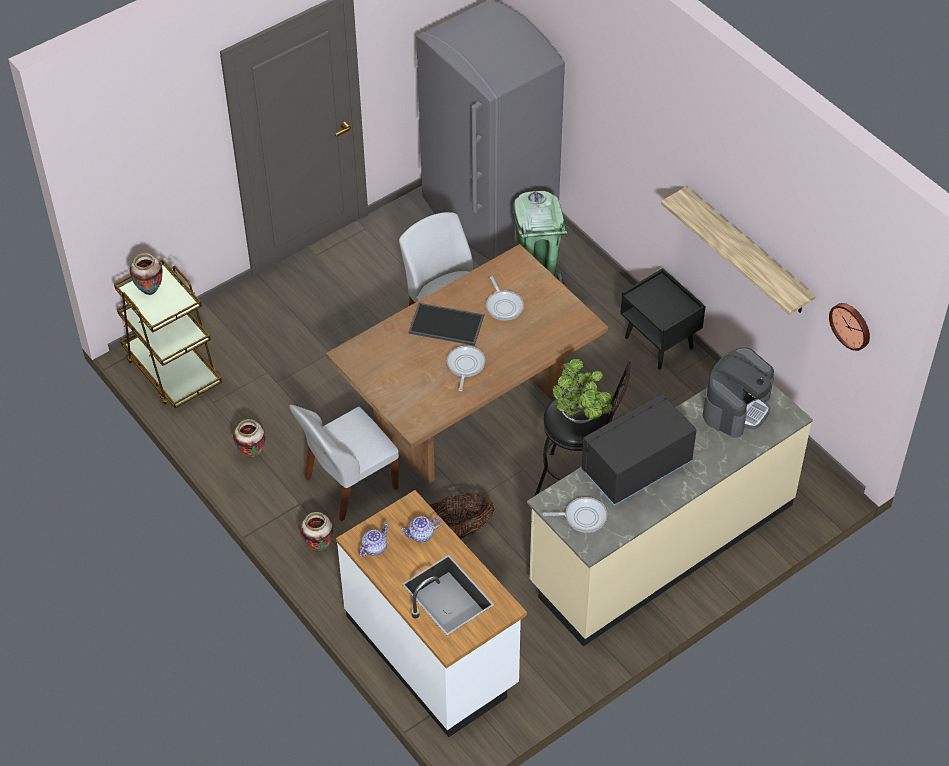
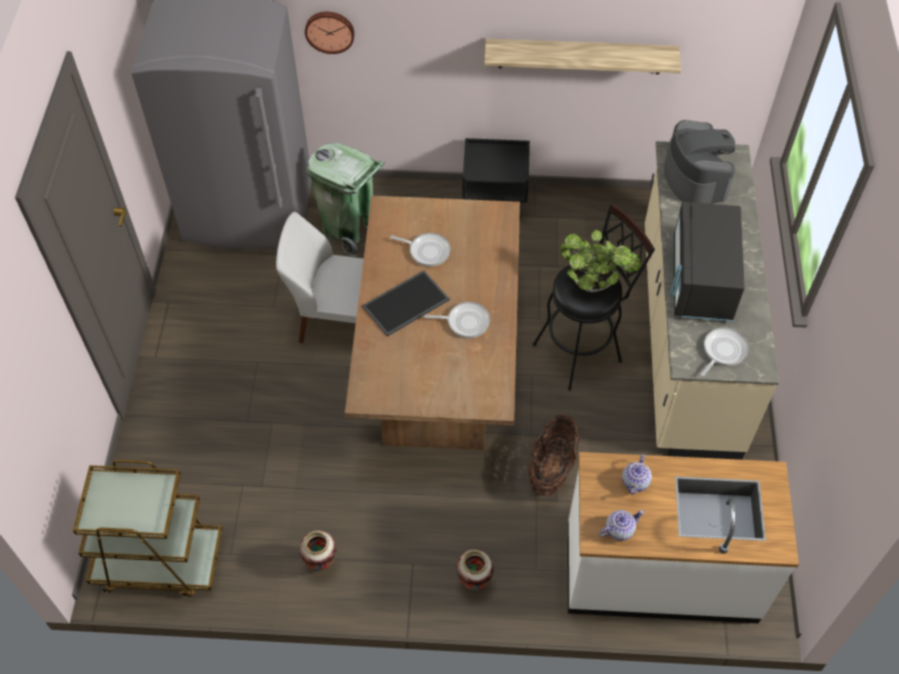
camera: 50 degrees left, 5 degrees up
vase [130,253,163,295] -> none
white chair [289,405,399,521] -> none
teapot [359,523,388,557] -> teapot turned 75 degrees clockwise [599,510,644,541]
frying pan [447,346,485,391] -> frying pan turned 135 degrees clockwise [424,302,490,338]
wall clock [829,303,870,351] -> wall clock moved to [305,12,355,54]

